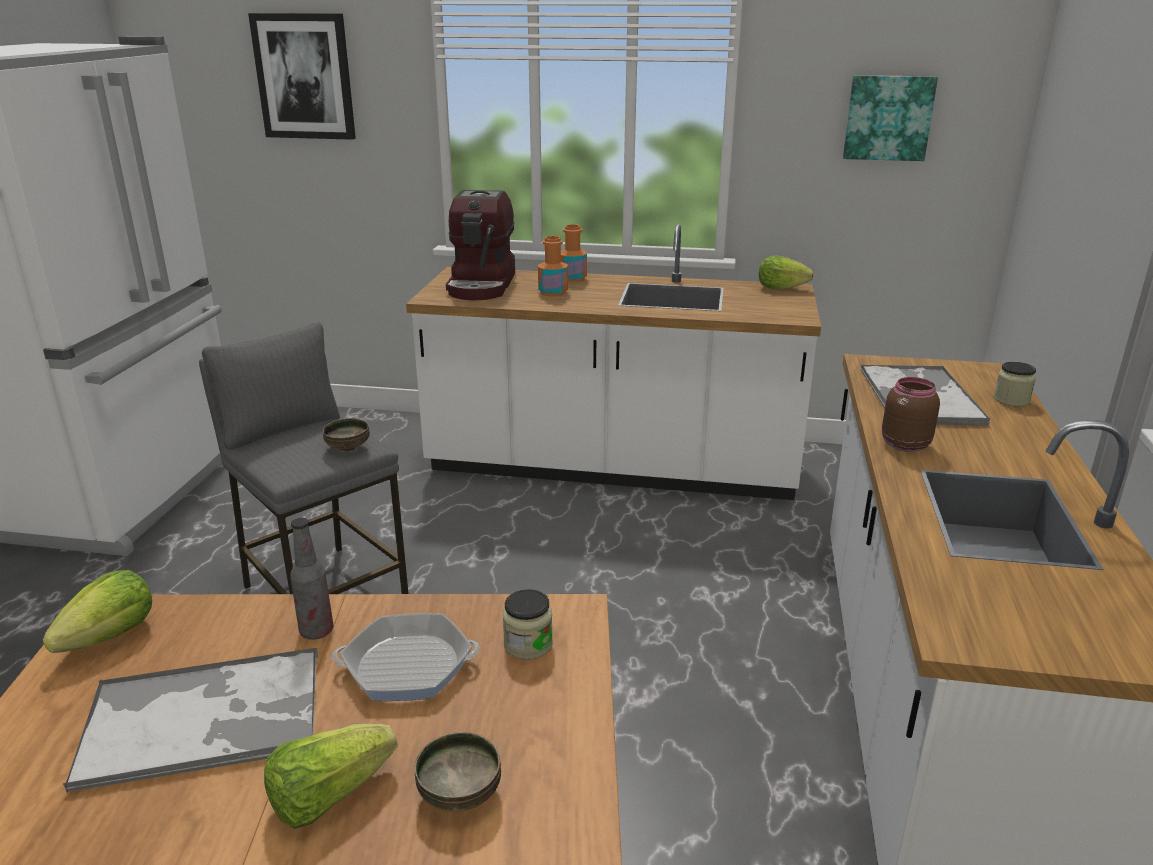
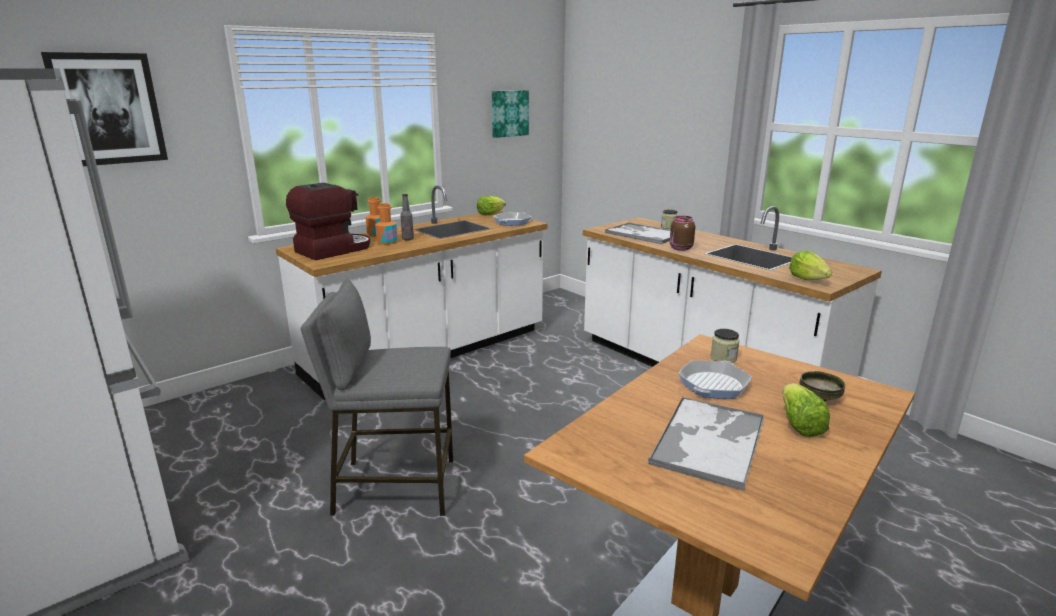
camera: 50 degrees left, 5 degrees down
lettuce [42,570,152,653] -> lettuce moved to [789,250,832,280]
bottle [290,518,333,640] -> bottle moved to [400,194,414,241]
bowl [323,418,370,451] -> none
coffee machine [446,190,515,300] -> coffee machine turned 90 degrees counterclockwise [286,183,370,260]
none -> frying pan [493,212,532,226]

